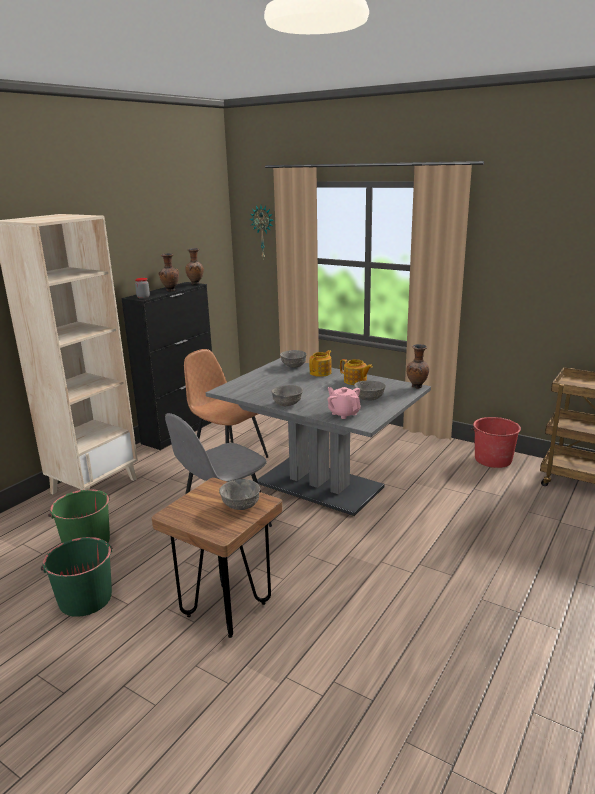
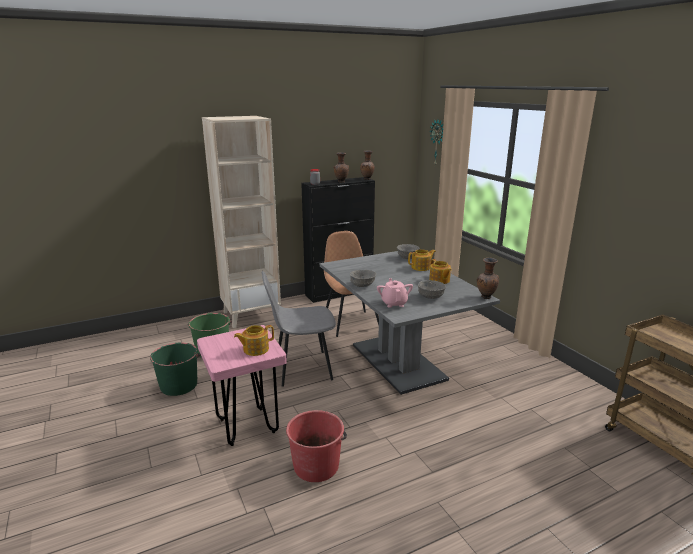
camera: 30 degrees right, 0 degrees up
brown stool [152,478,282,638] -> pink stool [197,325,287,446]
grey bowl [219,479,260,510] -> teapot [234,325,274,356]
red bucket [471,417,521,468] -> red bucket moved to [286,410,347,482]

